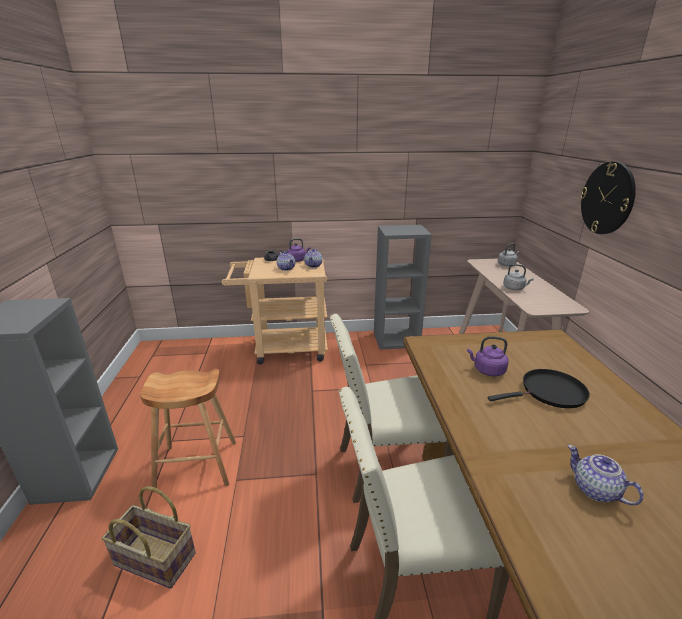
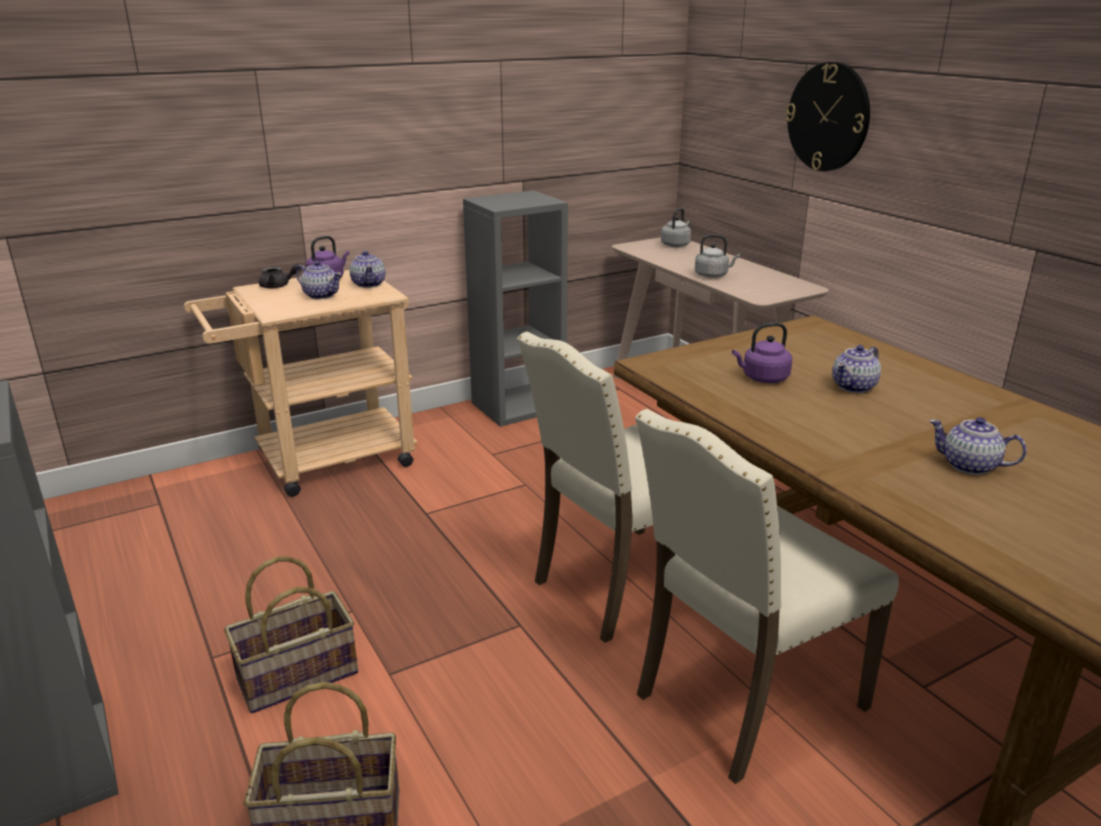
camera: 25 degrees left, 0 degrees up
brown stool [140,369,236,493] -> basket [224,556,358,713]
black frying pan [488,369,590,408] -> teapot [832,345,881,393]

